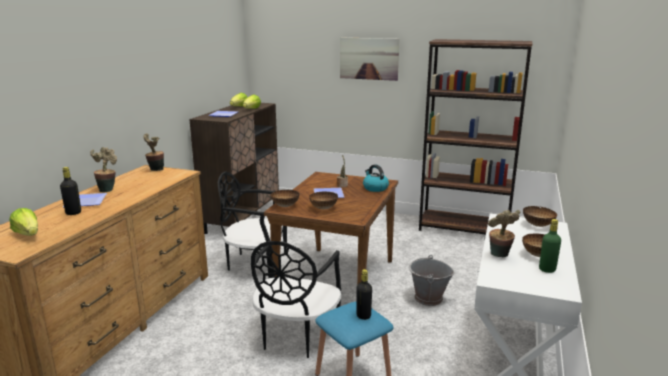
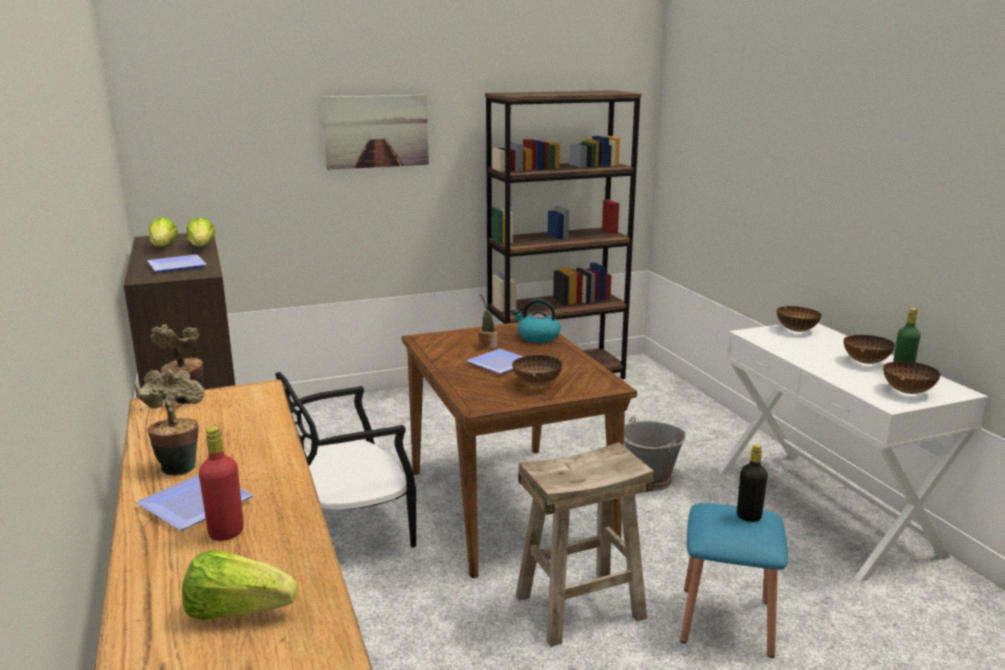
camera: 40 degrees left, 0 degrees up
black bottle [60,167,81,215] -> red bottle [199,426,244,541]
black chair [251,241,341,358] -> beige stool [516,442,654,647]
bowl [270,190,300,207] -> bowl moved to [883,361,941,394]
potted plant [488,210,520,257] -> none

